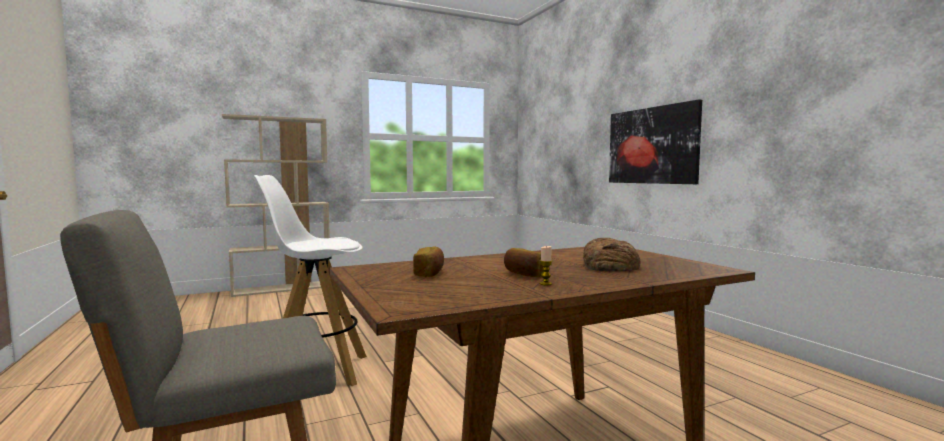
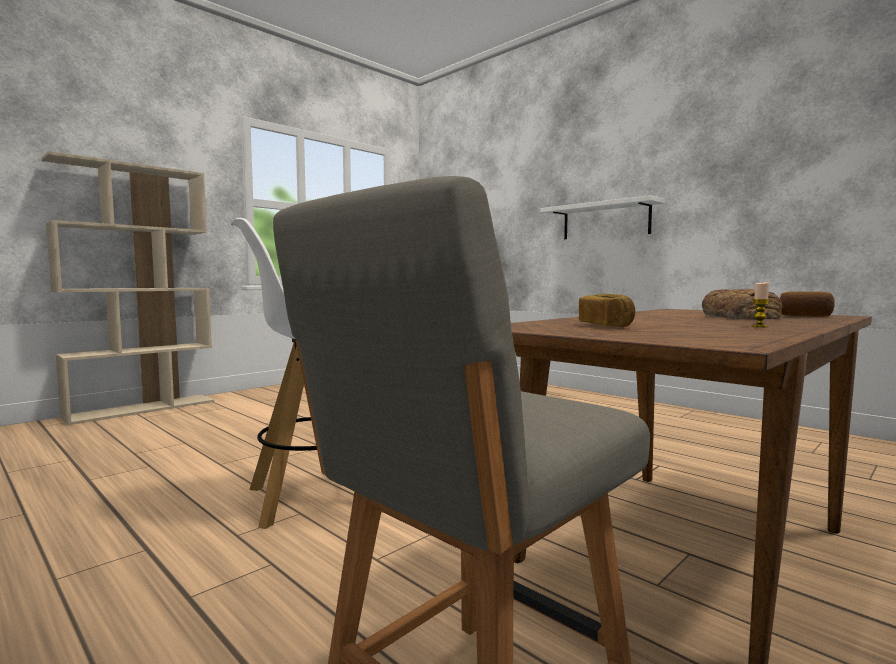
camera: 20 degrees left, 0 degrees up
bread [504,248,549,277] -> bread moved to [779,291,835,317]
picture [609,99,702,184] -> white shelf [540,195,665,239]

